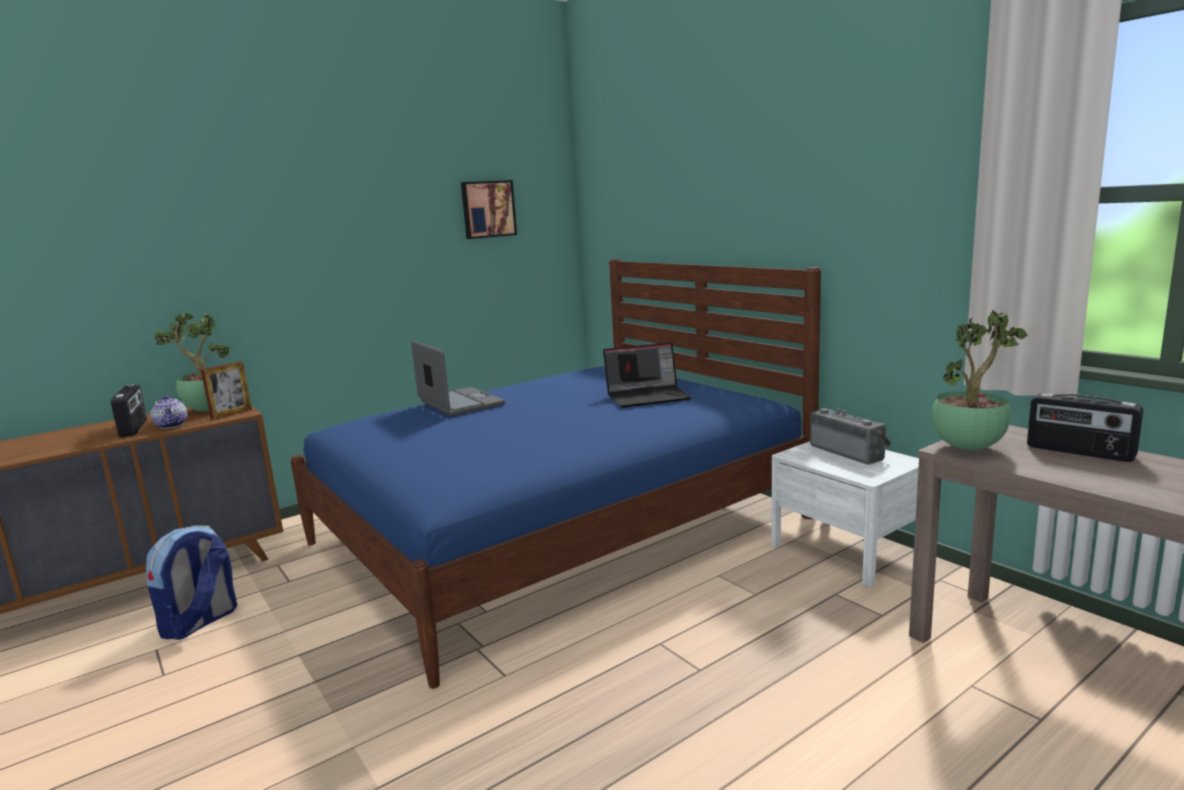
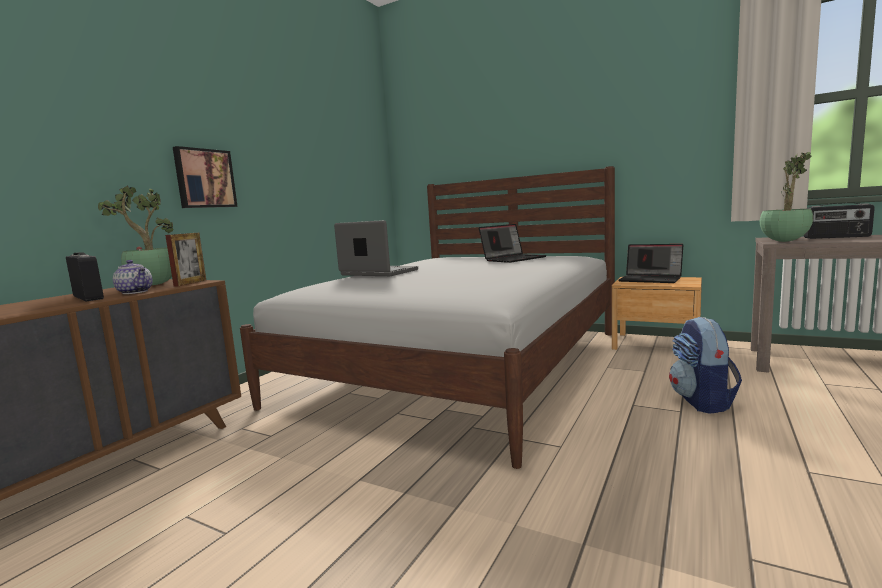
camera: 25 degrees left, 5 degrees down
backpack [146,525,237,640] -> backpack moved to [669,317,742,414]
blue bed [290,259,821,689] -> white bed [240,166,615,469]
picture [461,180,517,239] -> picture moved to [173,146,238,208]
white nightstand [772,441,919,587] -> brown nightstand [612,277,702,350]
radio [810,408,891,465] -> laptop [619,244,683,283]

